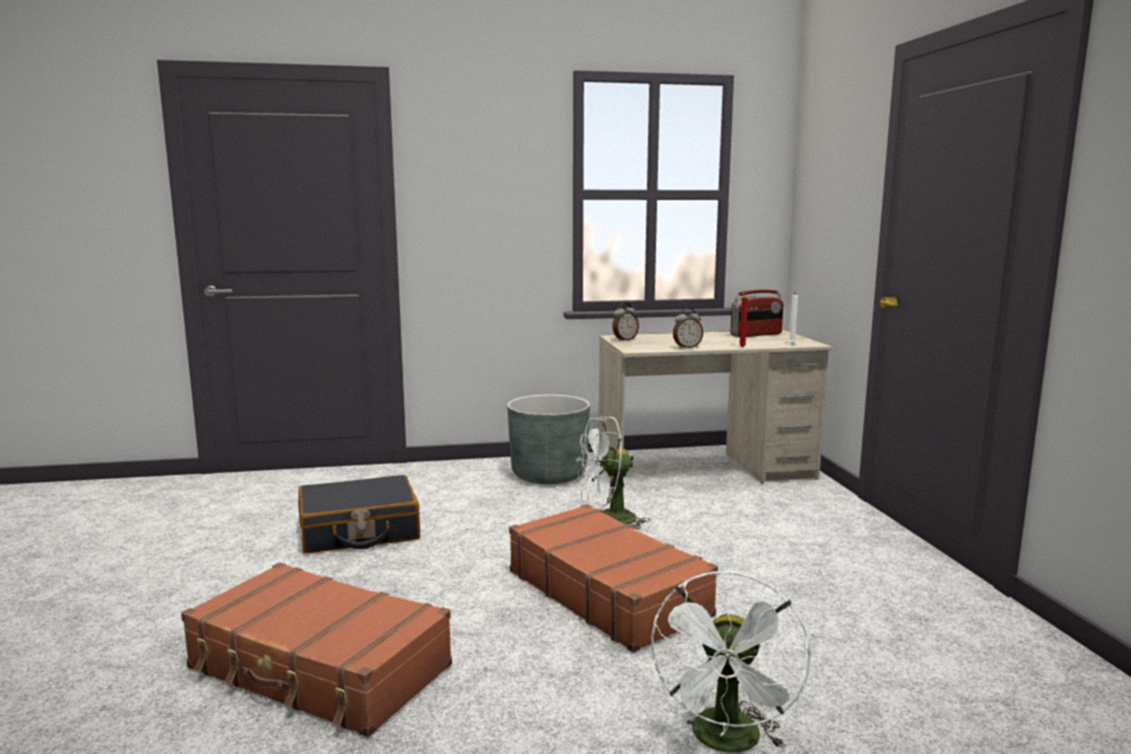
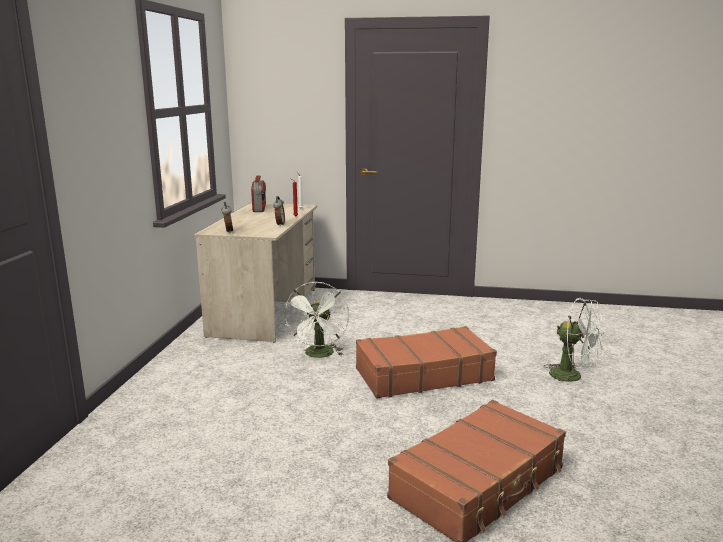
camera: 70 degrees left, 5 degrees up
black suitcase [298,475,420,553] -> none
grey planter [507,394,590,484] -> none

